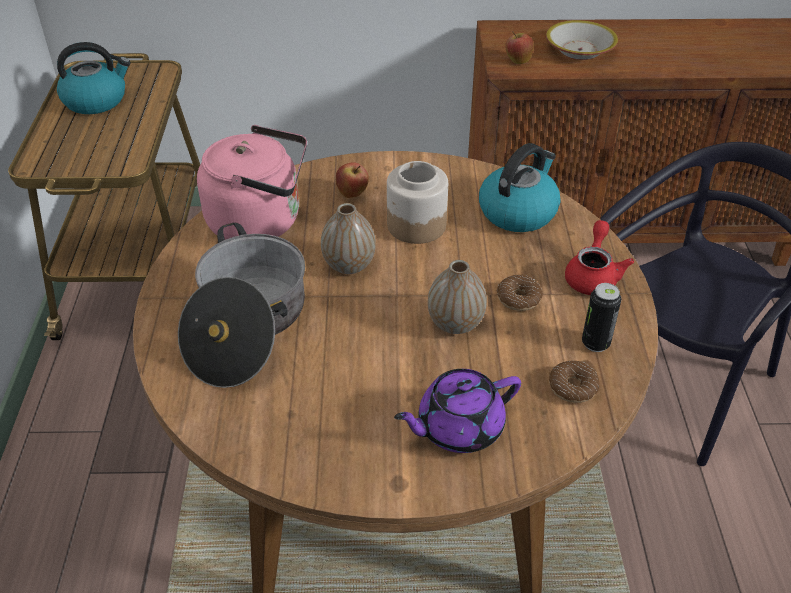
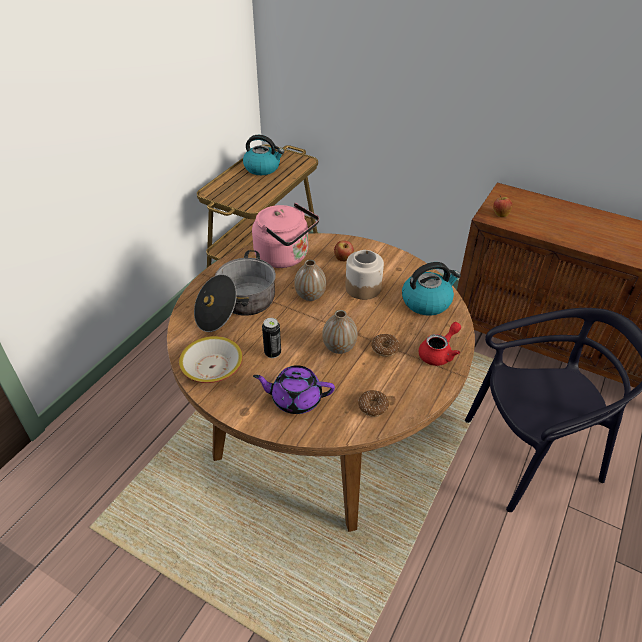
camera: 30 degrees right, 0 degrees up
bowl [546,20,618,60] -> bowl moved to [179,336,243,383]
can [582,283,621,352] -> can moved to [262,318,281,358]

